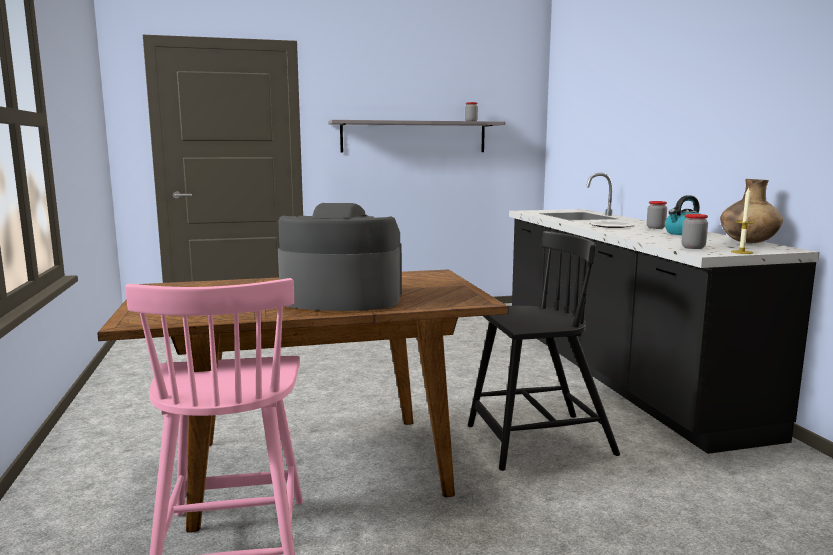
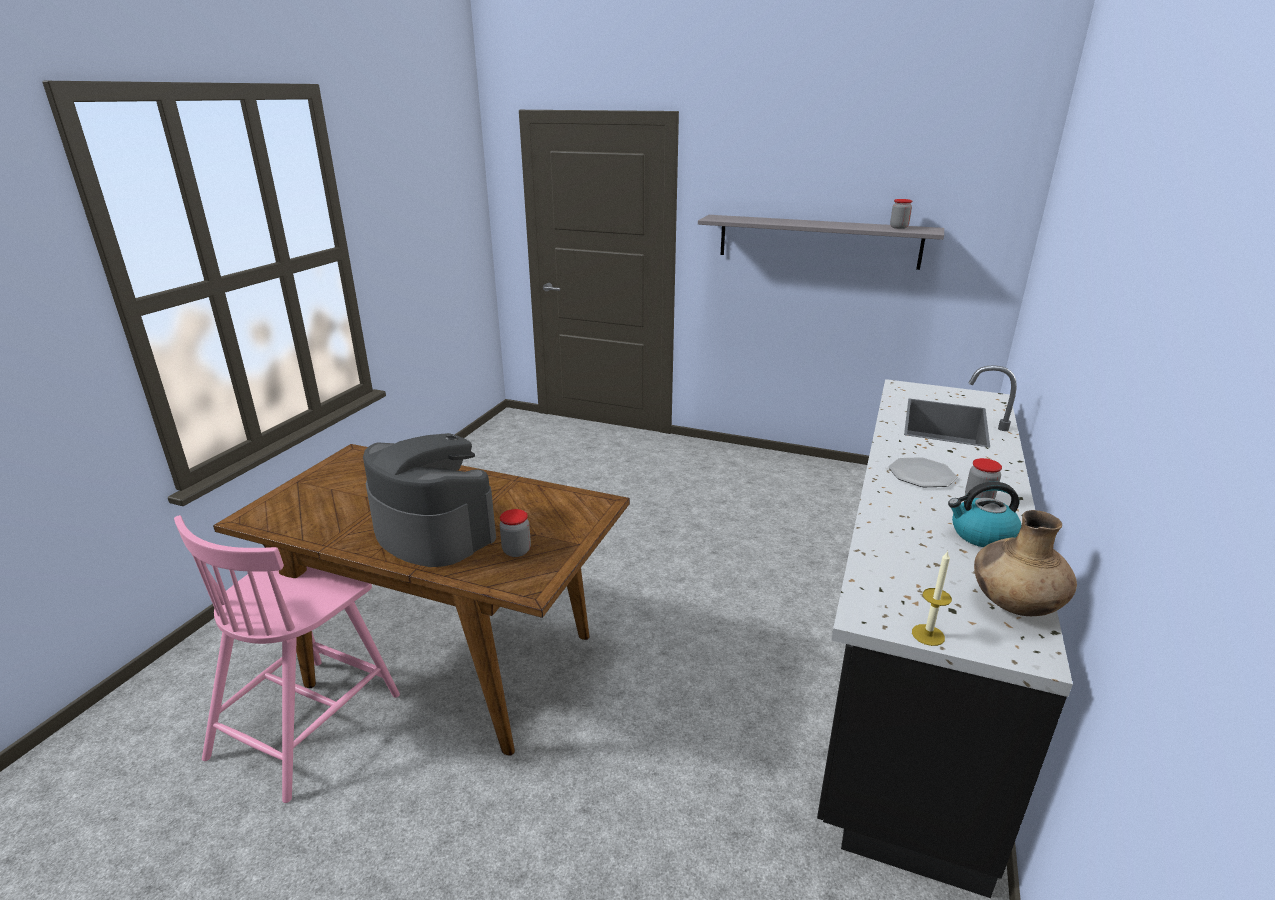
camera: 35 degrees right, 15 degrees up
black chair [468,231,620,471] -> none
jar [682,214,708,249] -> jar moved to [500,509,531,557]

